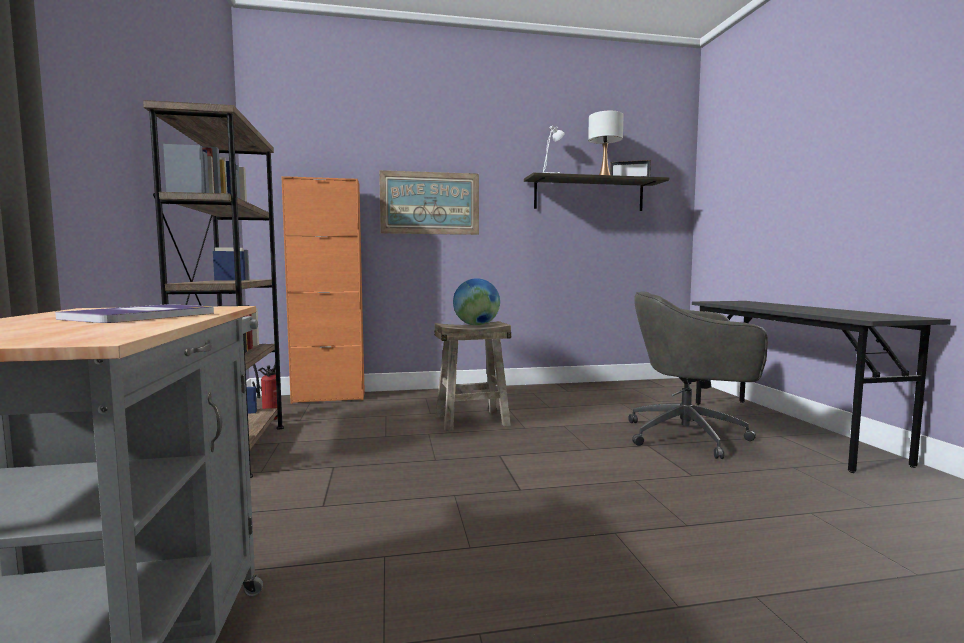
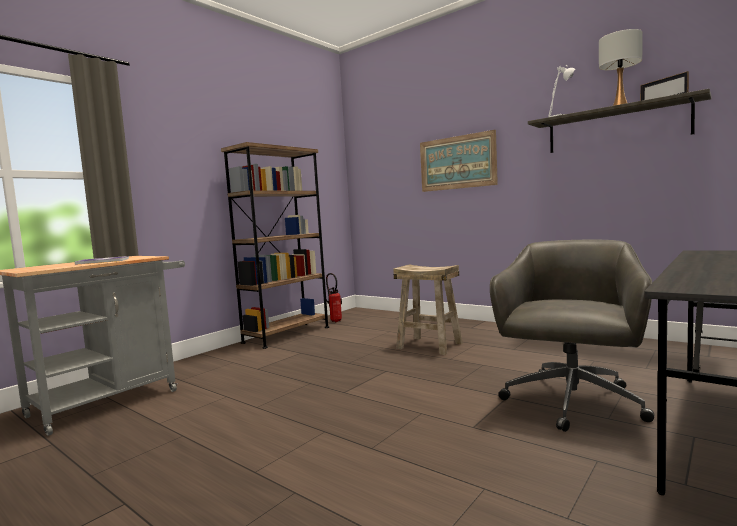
camera: 50 degrees right, 0 degrees up
orange cabinet [281,176,365,404] -> none
globe [453,278,500,326] -> none
grey office chair [628,292,768,459] -> grey office chair turned 60 degrees clockwise [490,239,654,432]

